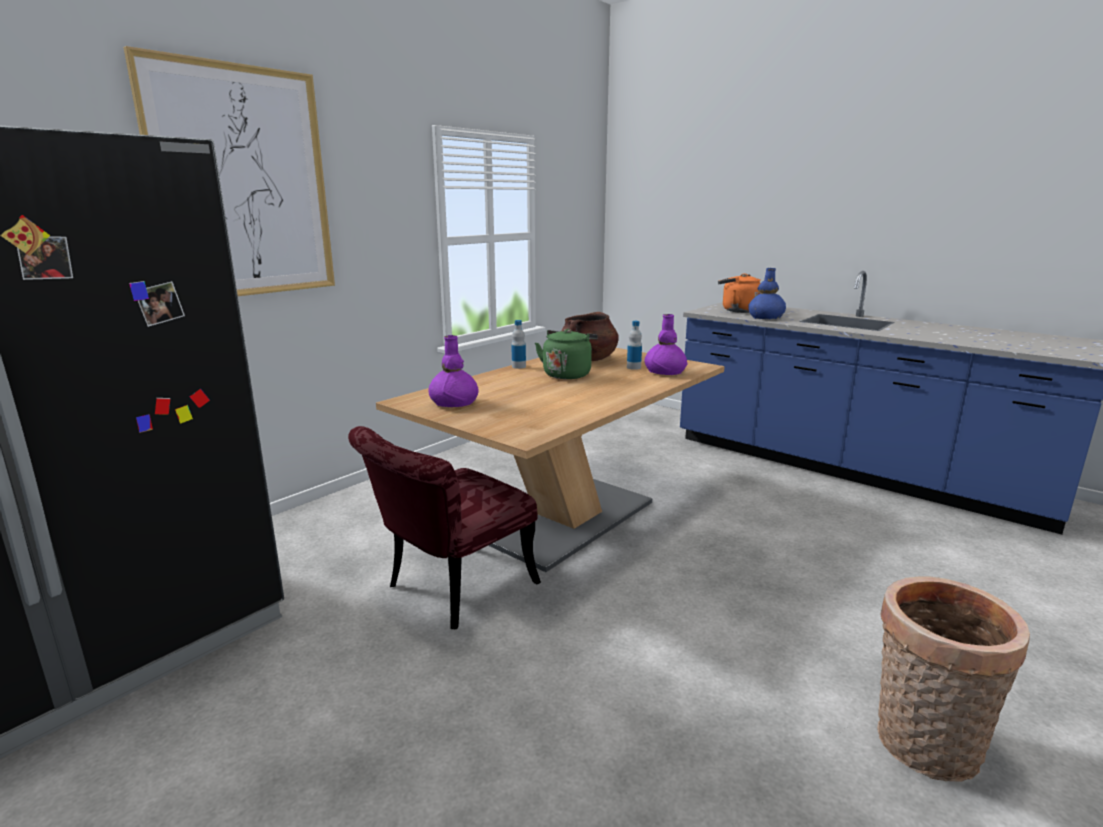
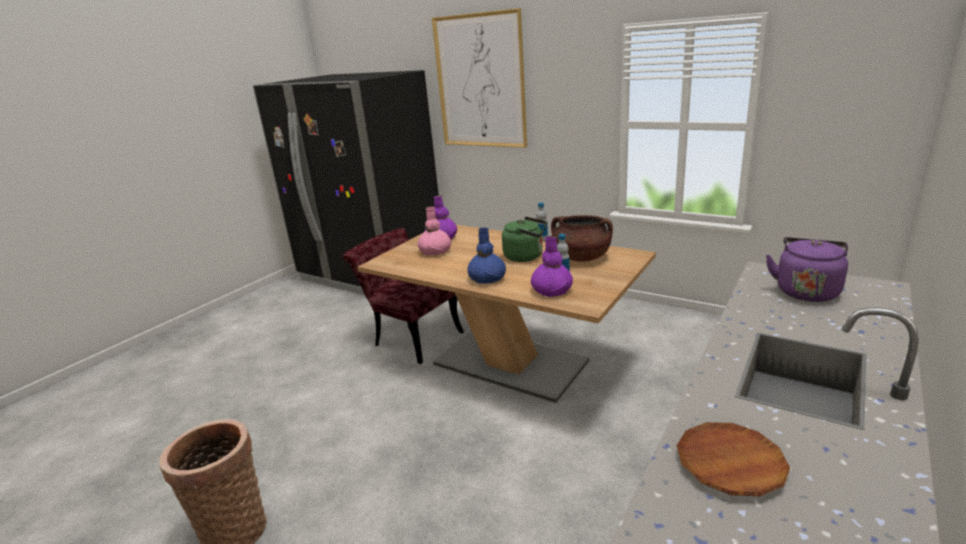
camera: 85 degrees right, 5 degrees up
orange kettle [718,273,761,313] -> purple kettle [766,237,848,302]
blue vase [748,268,786,320] -> blue vase moved to [467,228,506,284]
none -> pink vase [418,206,451,255]
none -> brown plate [677,422,790,497]

